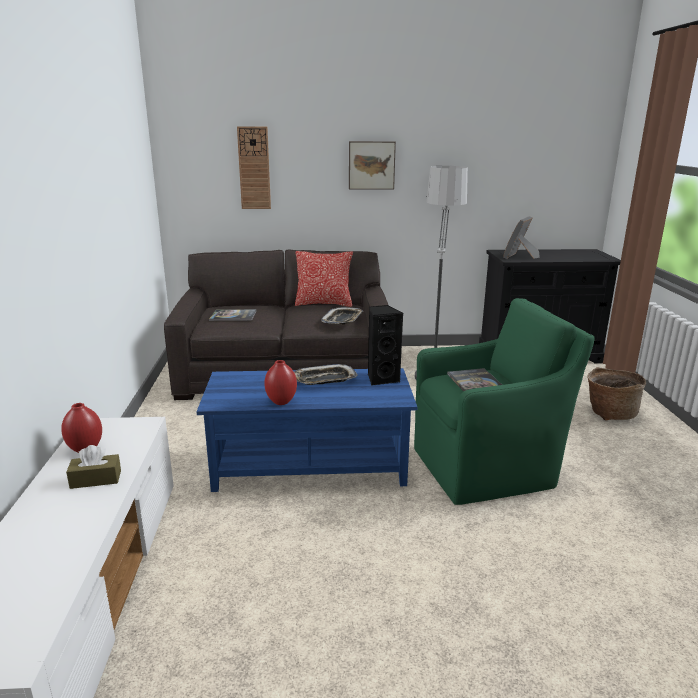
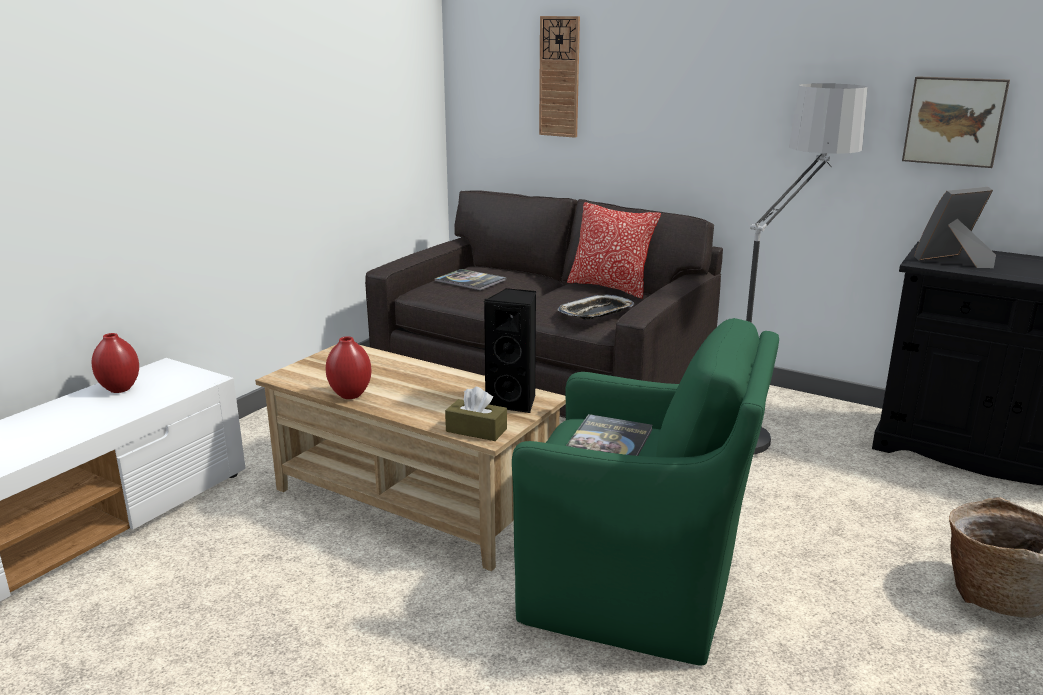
camera: 35 degrees right, 0 degrees up
brown tissue box [66,445,121,489] -> brown tissue box moved to [445,387,507,441]
blue coffee table [197,368,417,492] -> beige coffee table [255,345,566,571]
tray [294,364,357,385] -> none
picture [349,141,396,189] -> picture moved to [902,76,1010,168]

